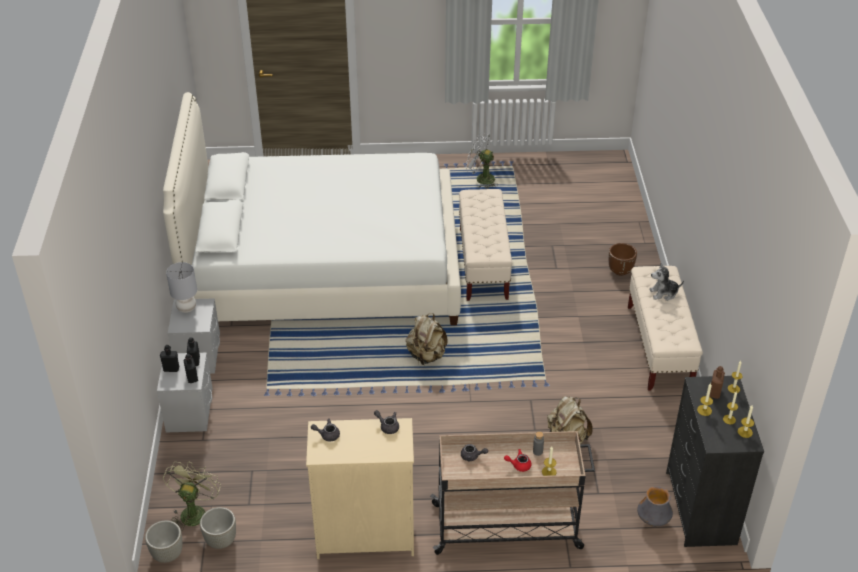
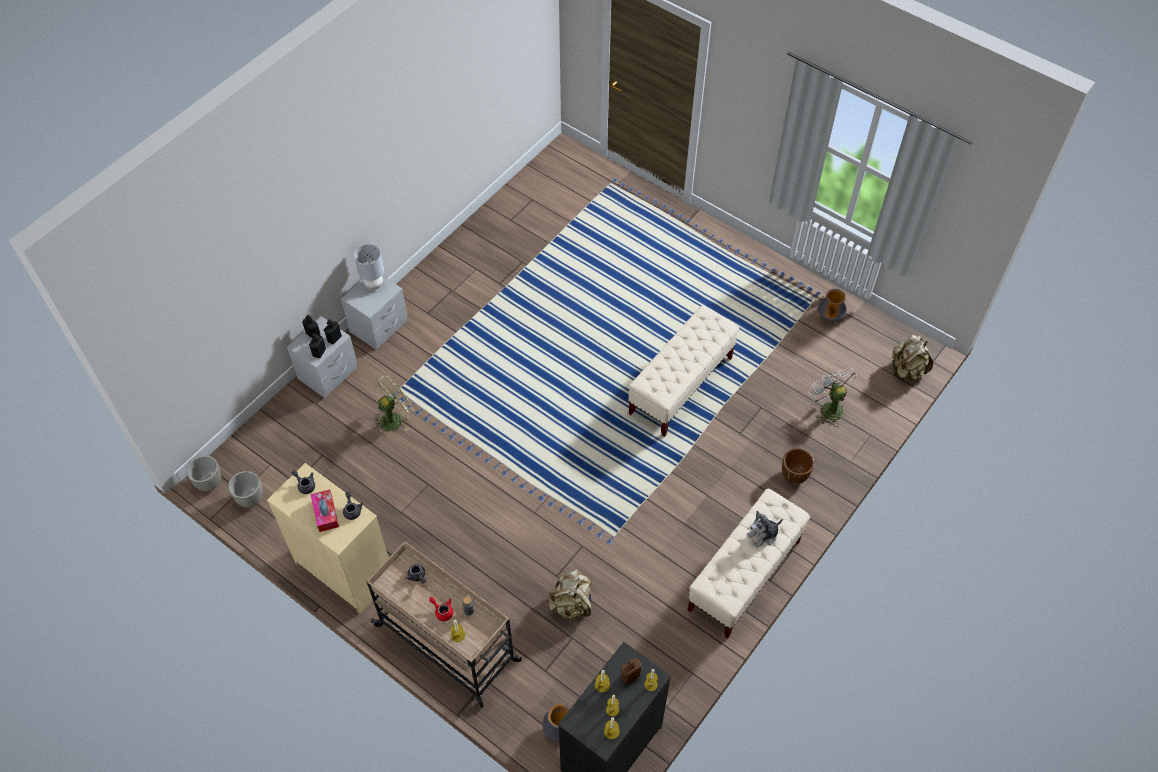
camera: 40 degrees right, 15 degrees up
white bed [163,92,461,325] -> none
green fan [163,462,221,529] -> green fan moved to [372,376,415,431]
beige backpack [406,313,448,365] -> beige backpack moved to [892,334,933,381]
white fan [466,132,498,189] -> white fan moved to [809,366,857,427]
plush toy [649,263,684,301] -> plush toy turned 60 degrees counterclockwise [747,511,783,548]
none -> tissue box [311,489,339,532]
none -> vase [818,289,847,321]

